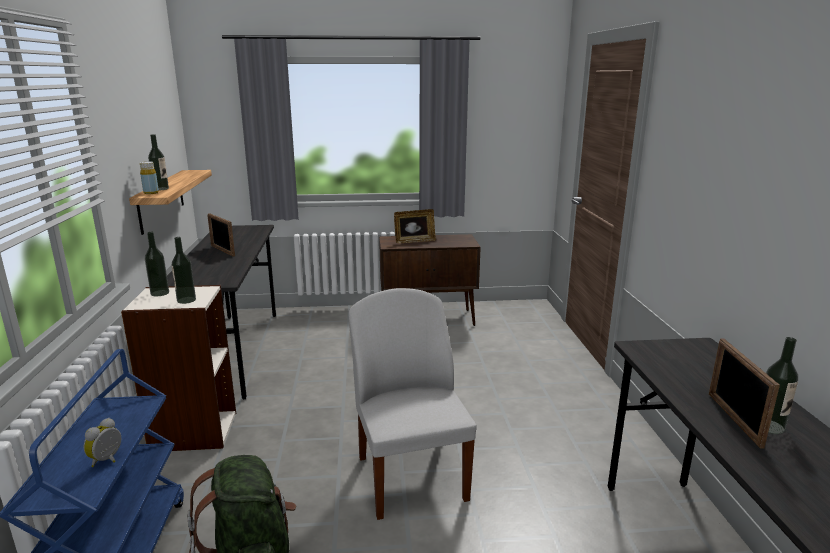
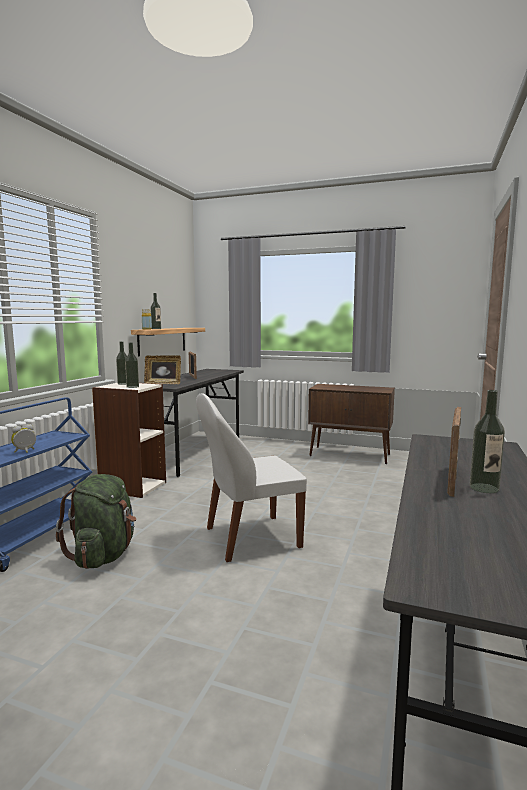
camera: 25 degrees right, 10 degrees down
white chair [349,288,477,520] -> white chair turned 120 degrees counterclockwise [196,394,307,562]
picture frame [394,209,436,243] -> picture frame moved to [144,355,181,384]

